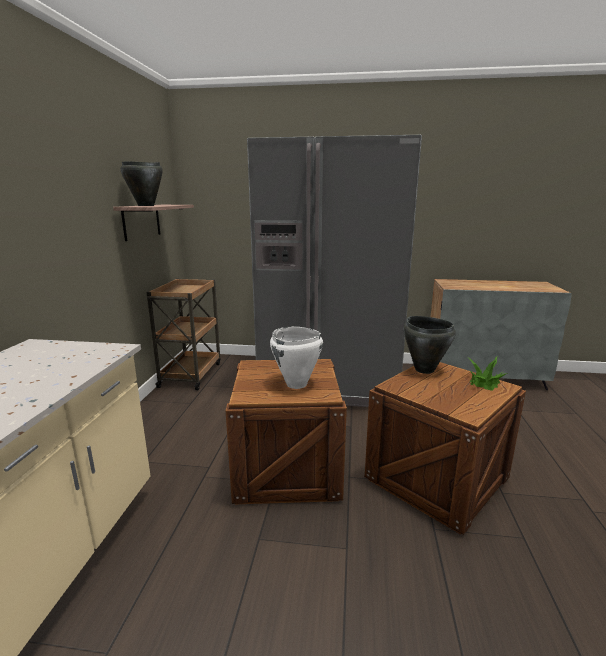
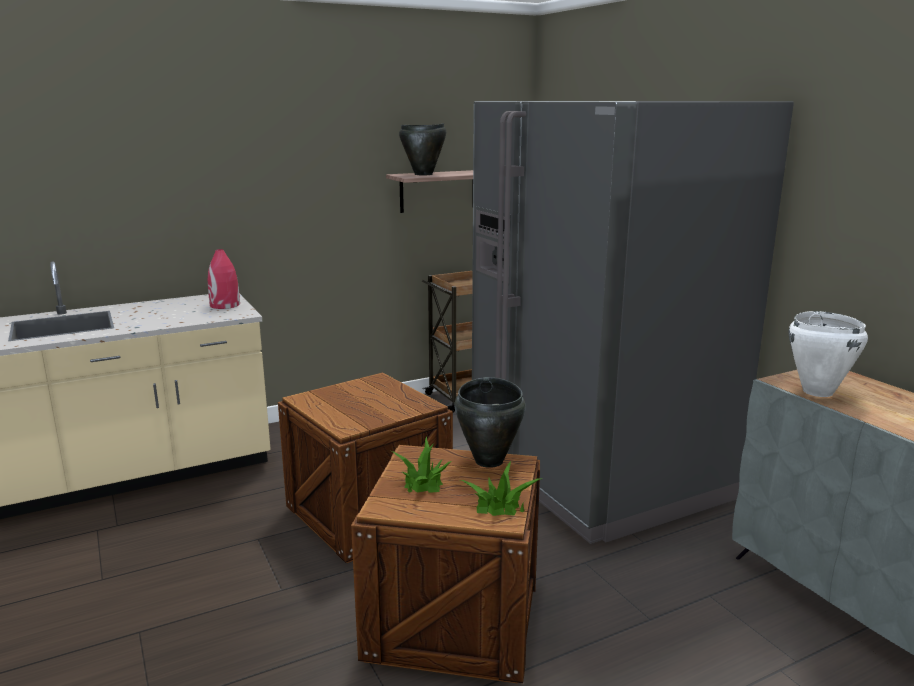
camera: 55 degrees right, 0 degrees up
white cooking pot [270,327,323,389] -> white cooking pot moved to [789,311,868,397]
none -> red vase [208,249,240,309]
none -> potted plant [391,436,452,493]

